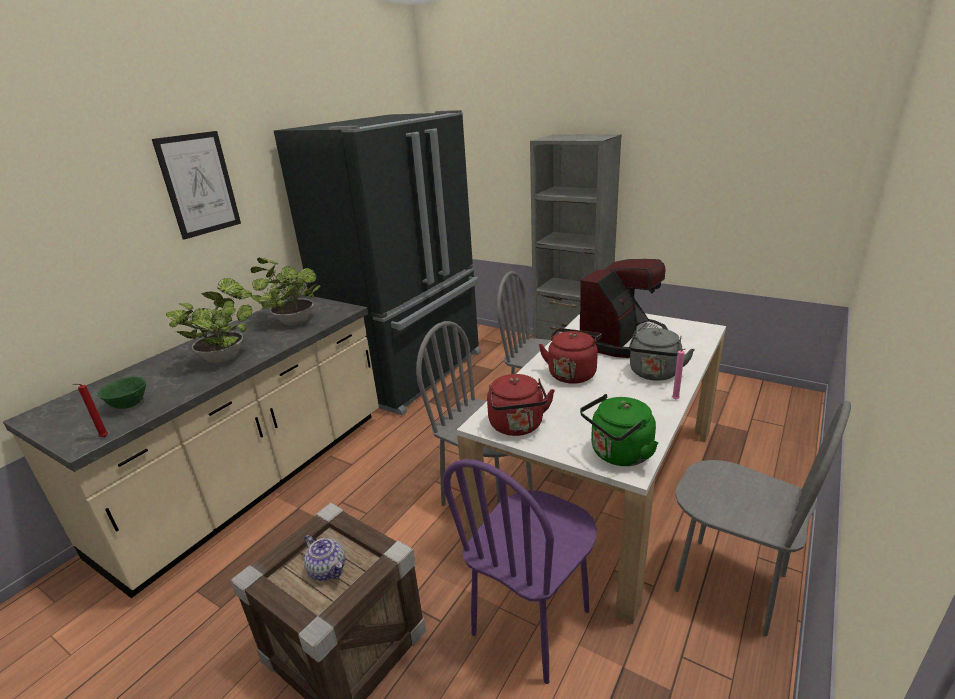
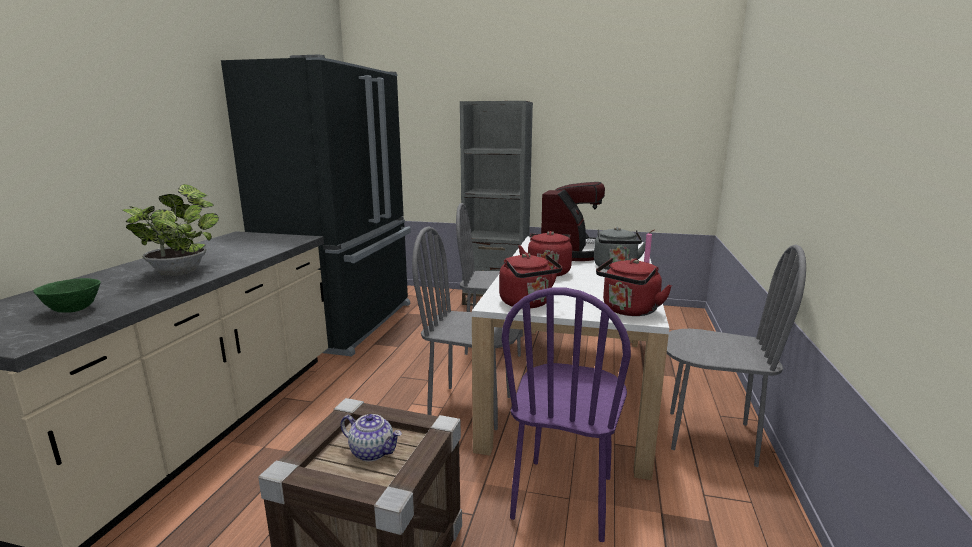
camera: 20 degrees left, 10 degrees down
red candle [73,384,108,437] -> none
picture [152,131,241,240] -> none
potted plant [251,258,321,325] -> none
green kettle [580,394,658,466] -> red kettle [596,258,672,316]

